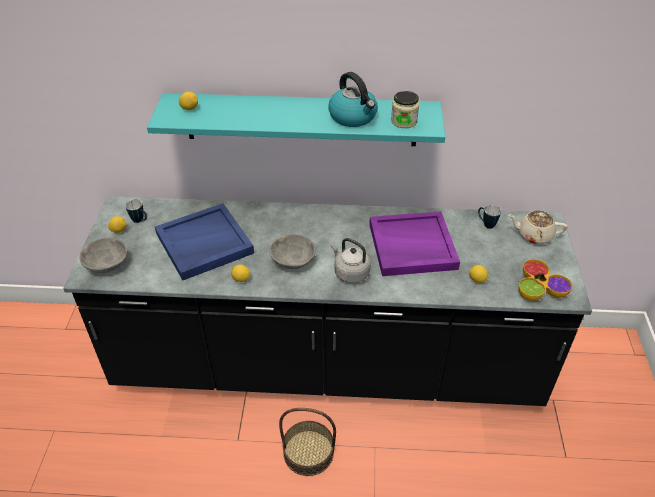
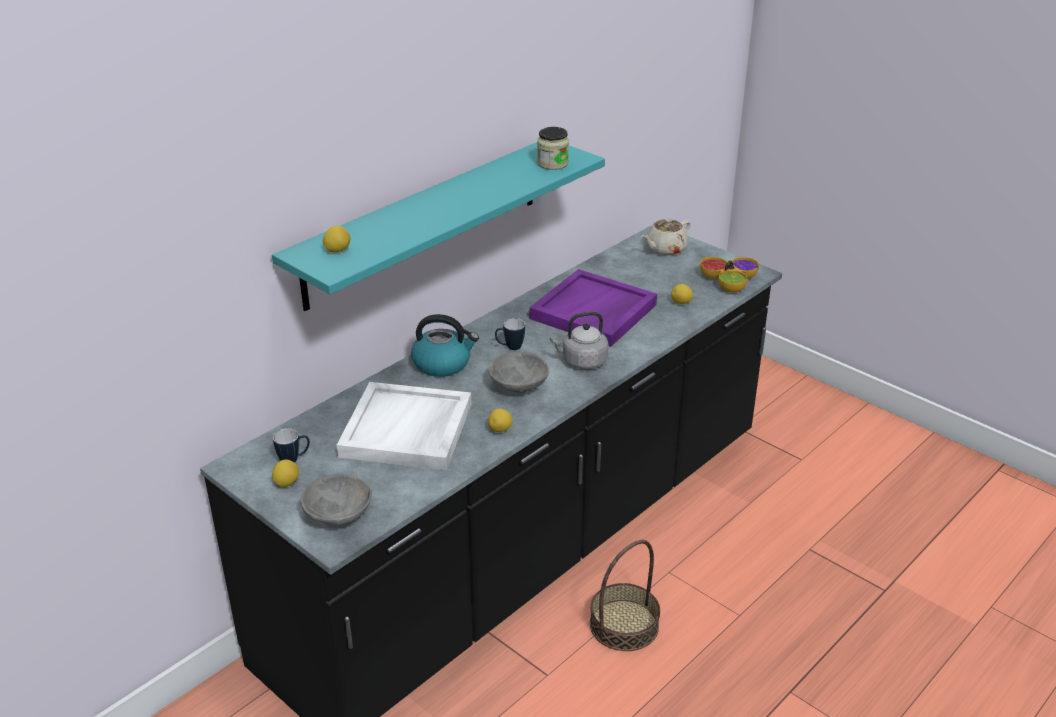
camera: 50 degrees left, 10 degrees down
blue tray [155,203,254,280] -> white tray [337,382,471,470]
kettle [328,72,378,127] -> kettle moved to [411,314,479,377]
mug [478,205,501,229] -> mug moved to [495,318,525,350]

